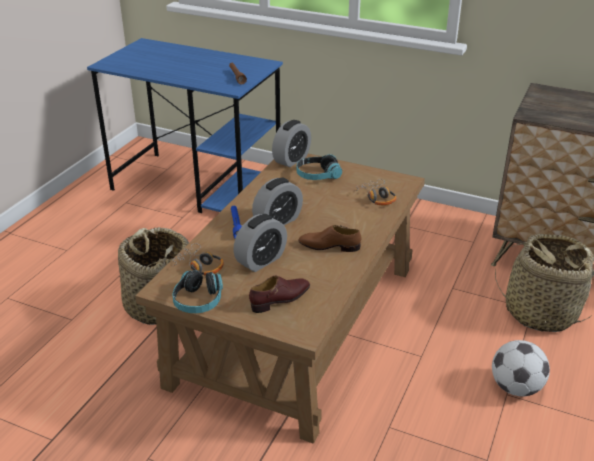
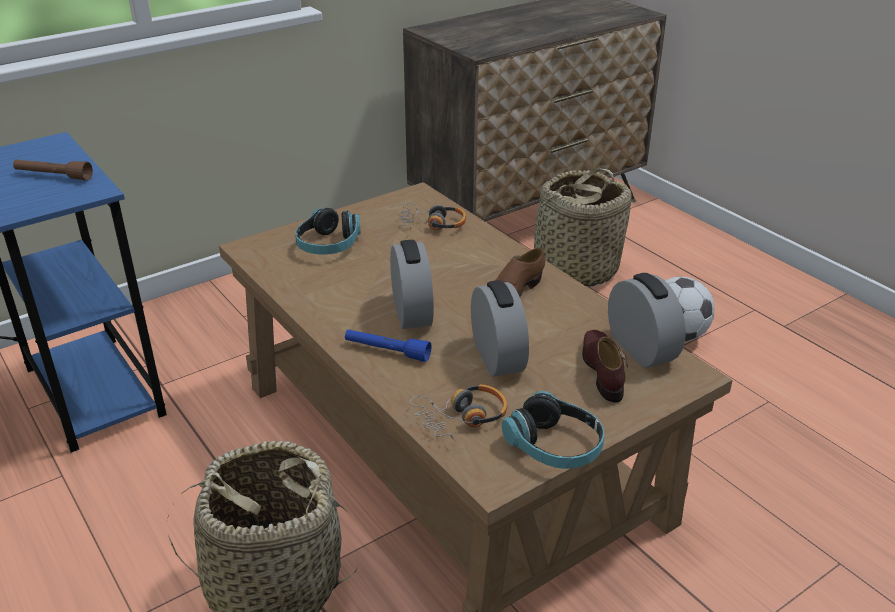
camera: 60 degrees left, 0 degrees up
alarm clock [272,120,311,167] -> alarm clock moved to [608,273,686,368]

